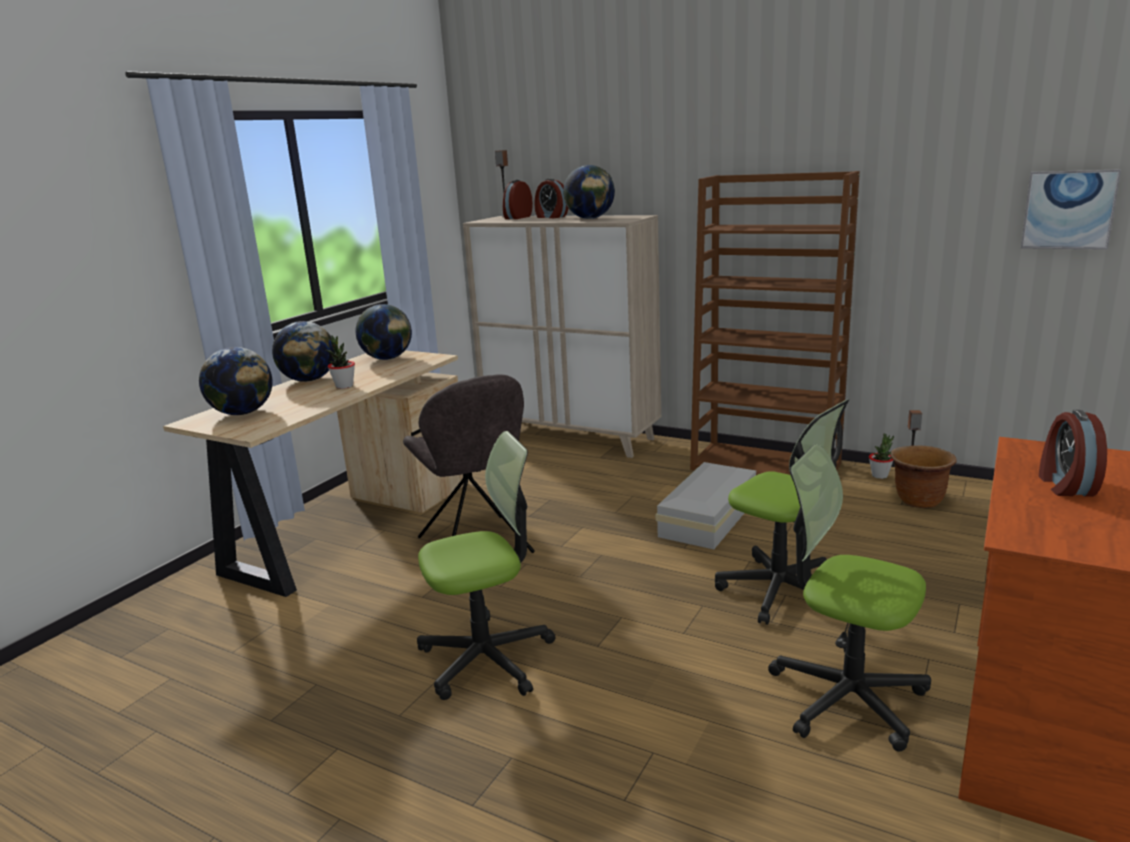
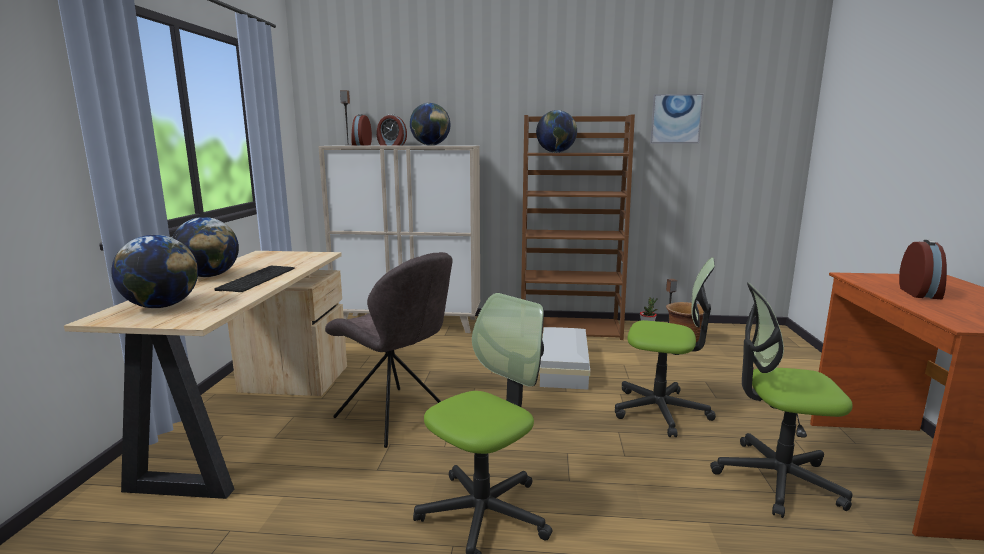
camera: 25 degrees left, 5 degrees down
potted plant [326,335,355,389] -> keyboard [214,266,295,292]
globe [355,304,412,360] -> globe moved to [536,110,577,153]
picture [1021,169,1121,250] -> picture moved to [650,94,704,144]
alarm clock [1039,410,1107,497] -> alarm clock turned 150 degrees counterclockwise [899,240,947,299]

